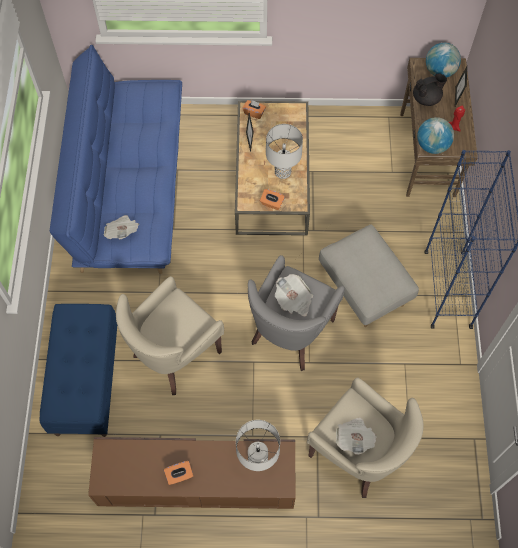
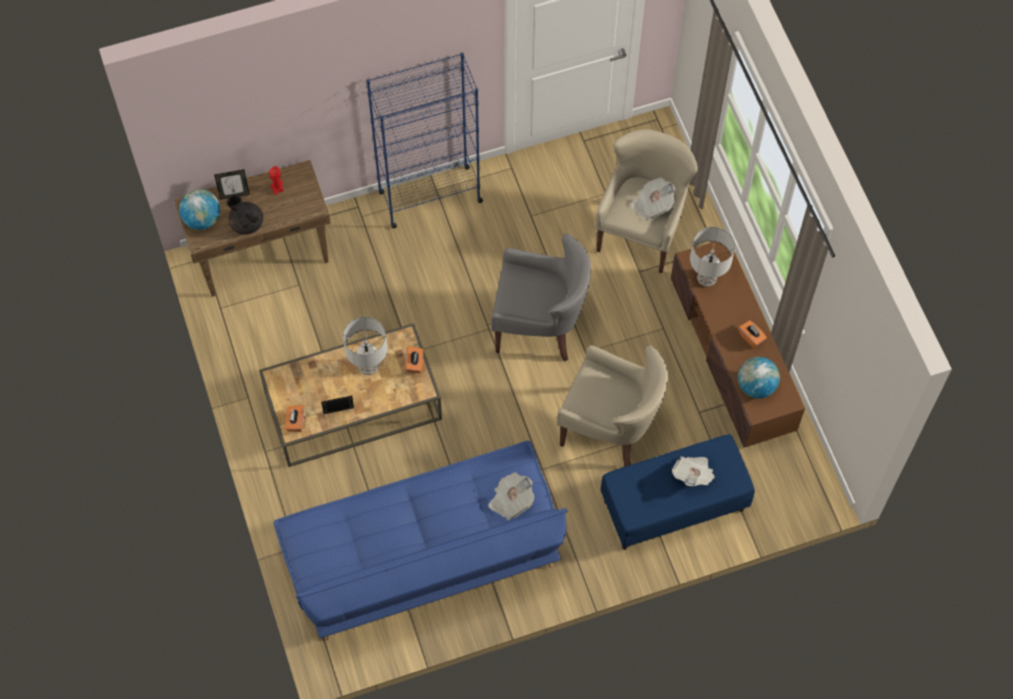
camera: 110 degrees left, 0 degrees up
newspaper [275,274,313,316] -> newspaper moved to [672,457,715,486]
grey ottoman [319,225,419,327] -> none
globe [417,117,454,154] -> globe moved to [738,357,780,398]

